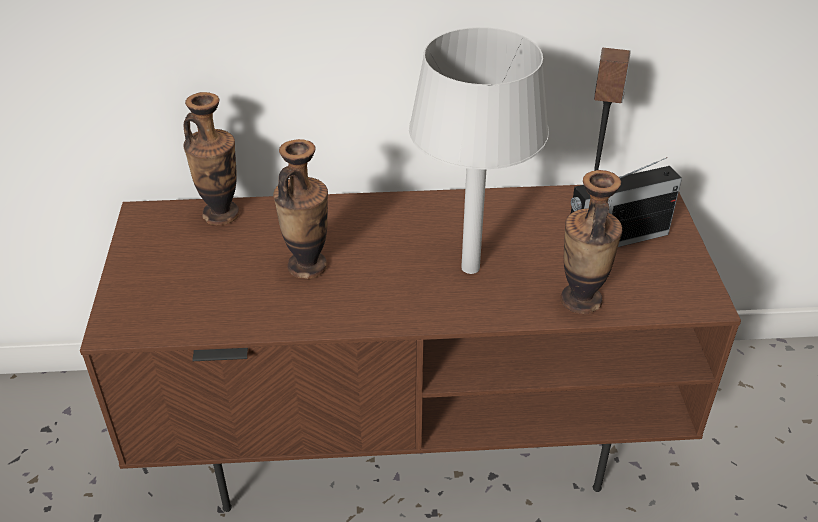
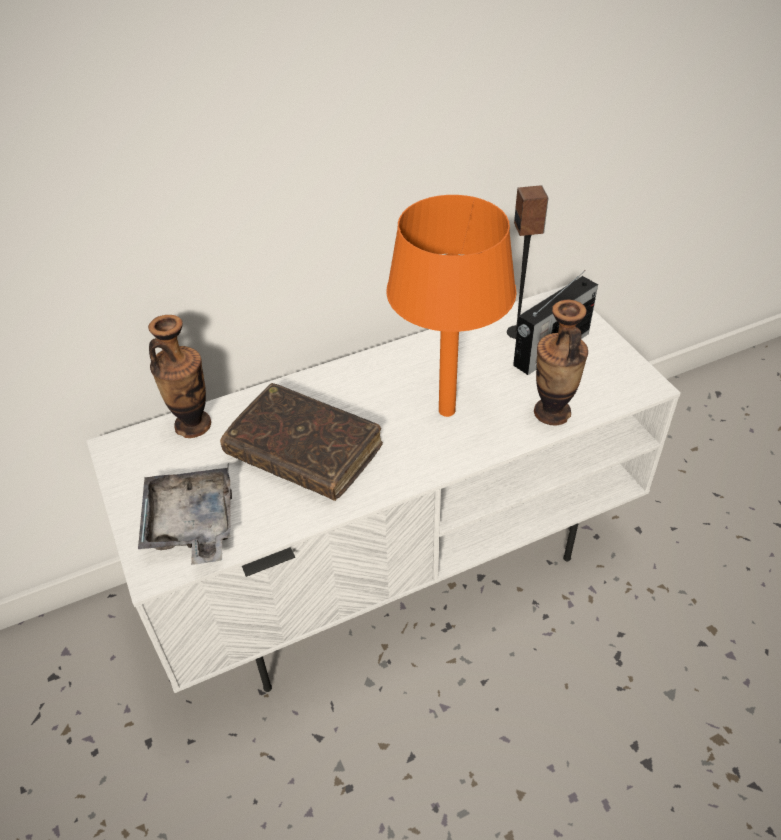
camera: 20 degrees left, 5 degrees up
brown tv stand [80,185,741,512] -> white tv stand [87,285,681,693]
vase [273,139,328,279] -> brown book [220,383,383,501]
grey table lamp [409,27,549,274] -> orange table lamp [386,195,517,417]
none -> grey tray [138,467,232,565]

